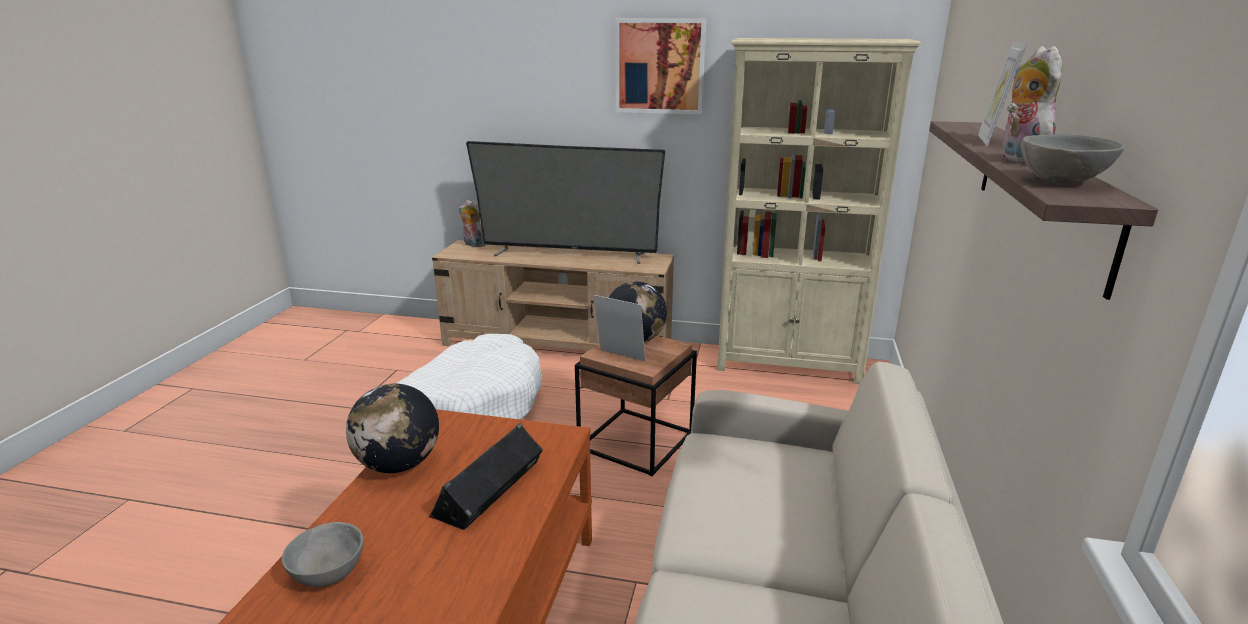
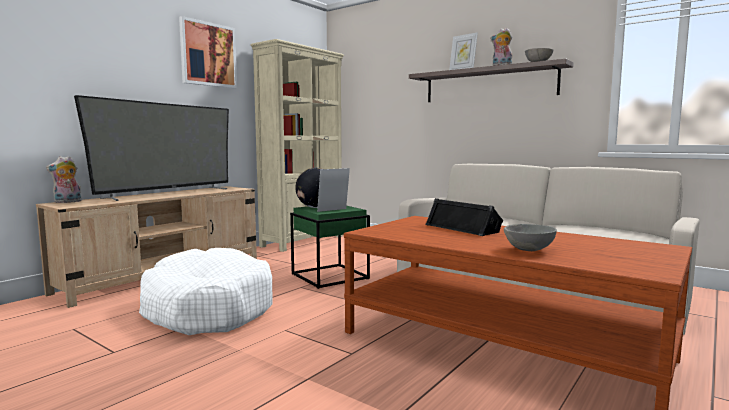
camera: 65 degrees left, 15 degrees down
globe [346,384,439,473] -> none
brown side table [575,336,697,477] -> green side table [290,206,370,289]

